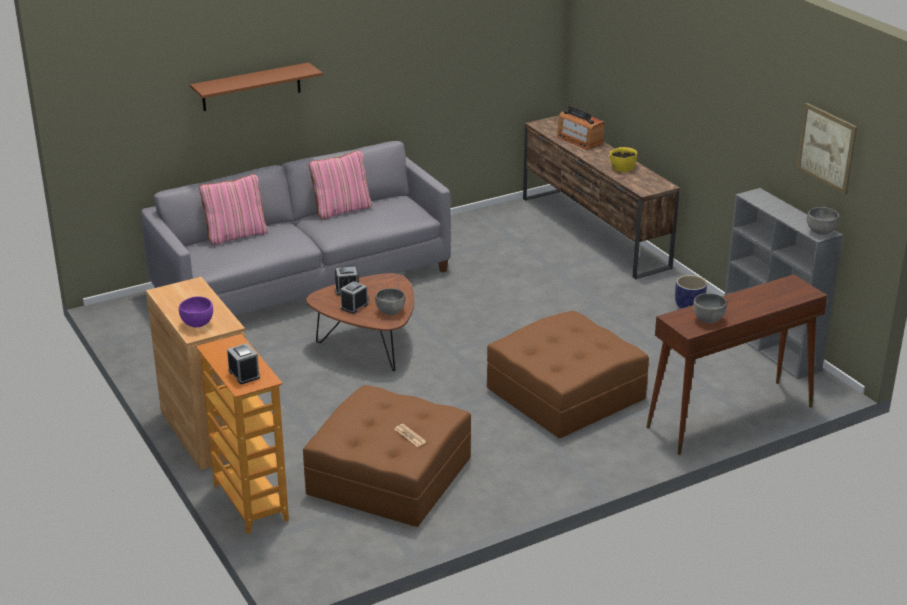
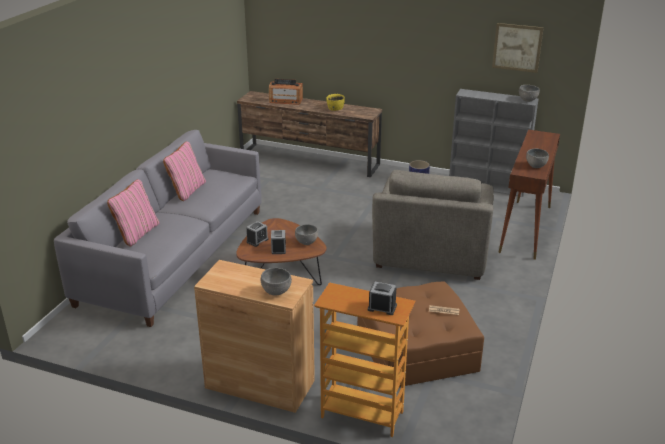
camera: 40 degrees left, 0 degrees up
purple bowl [179,296,213,327] -> grey bowl [261,268,292,296]
brown shelf [190,62,323,111] -> none
brown ottoman [487,311,649,438] -> grey armchair [372,170,494,280]

